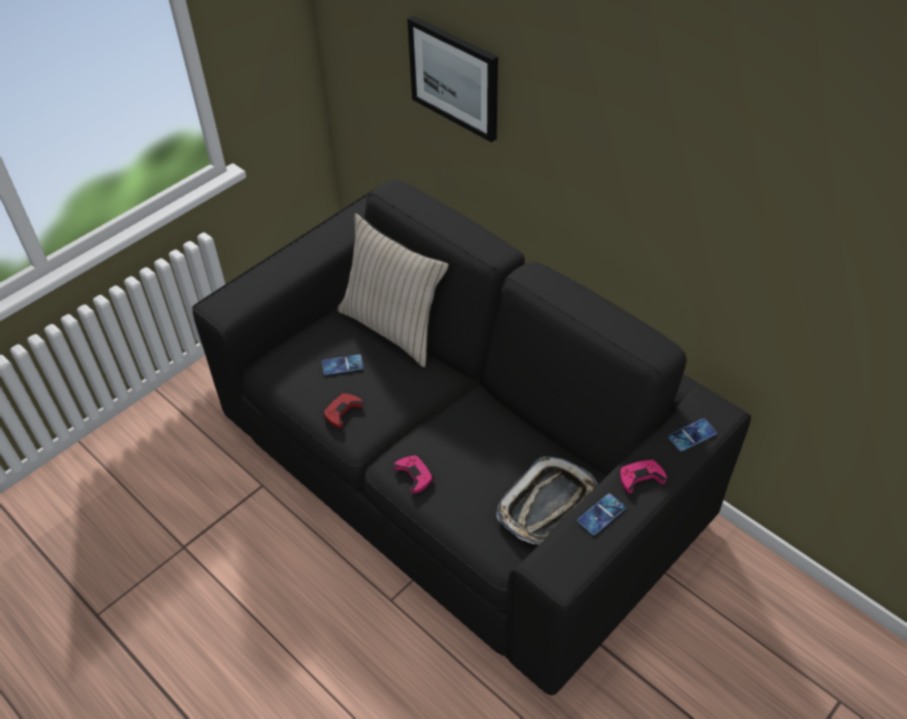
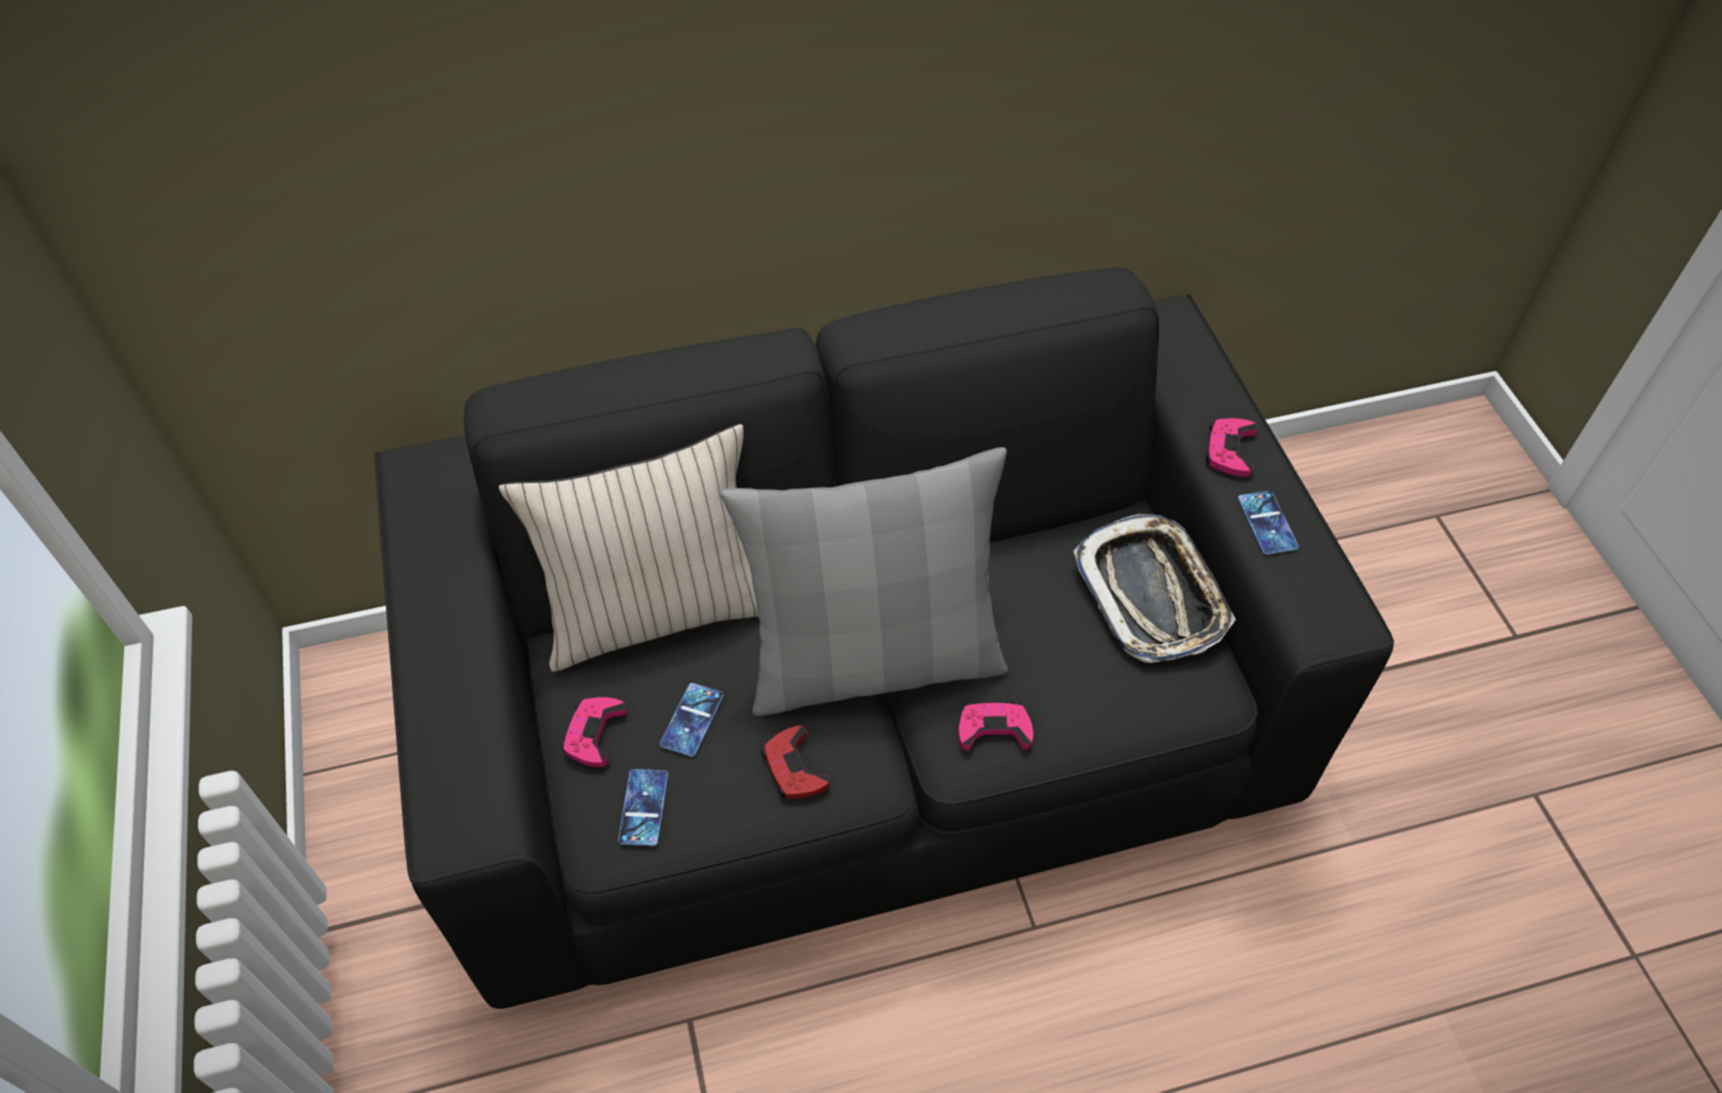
camera: 60 degrees left, 5 degrees up
picture [407,16,498,142] -> none
phone [668,418,717,451] -> phone moved to [618,769,668,846]
none -> pink game controller [561,697,626,767]
none -> grey pillow [720,447,1008,716]

